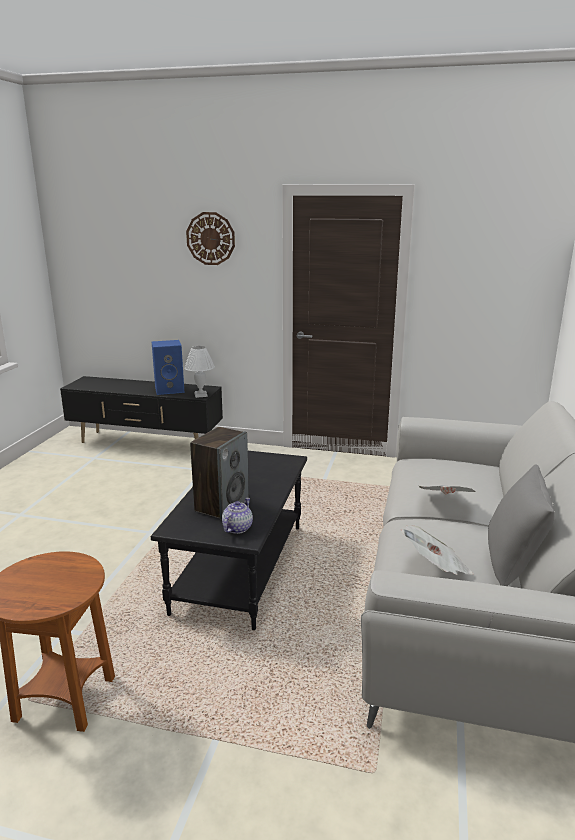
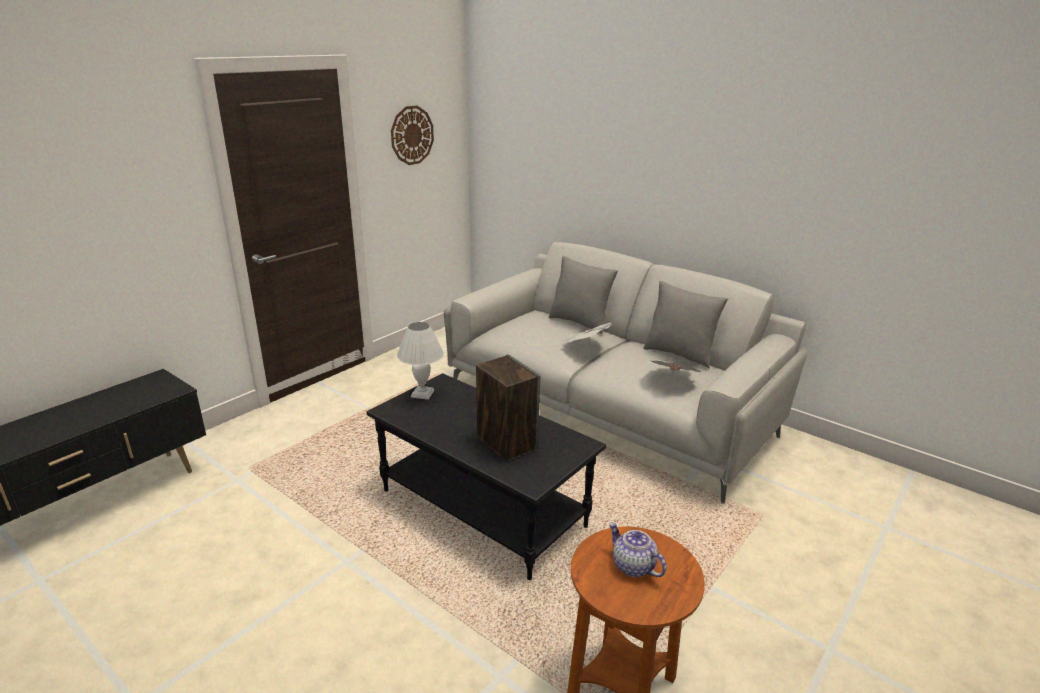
camera: 65 degrees left, 5 degrees up
blue speaker [151,340,185,395] -> none
white table lamp [184,346,215,398] -> white table lamp moved to [397,322,444,400]
wall clock [186,212,235,265] -> wall clock moved to [391,106,434,165]
teapot [222,498,253,534] -> teapot moved to [609,522,667,577]
none -> grey pillow [549,256,618,334]

